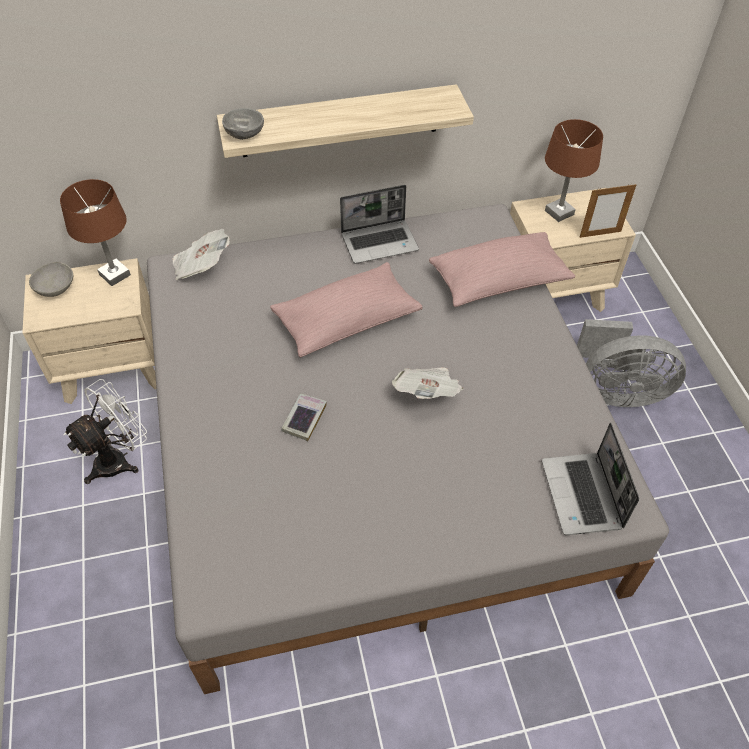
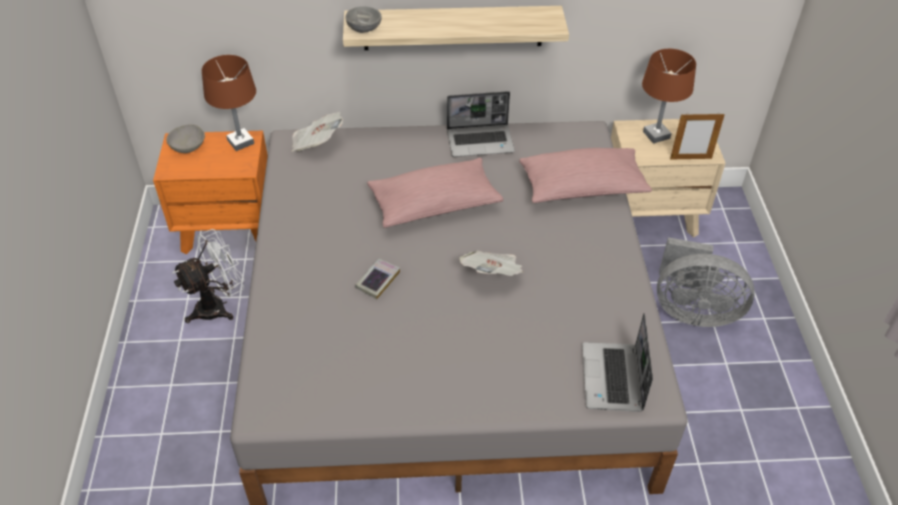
camera: 10 degrees right, 5 degrees down
beige nightstand [22,258,156,404] -> orange nightstand [153,131,268,254]

